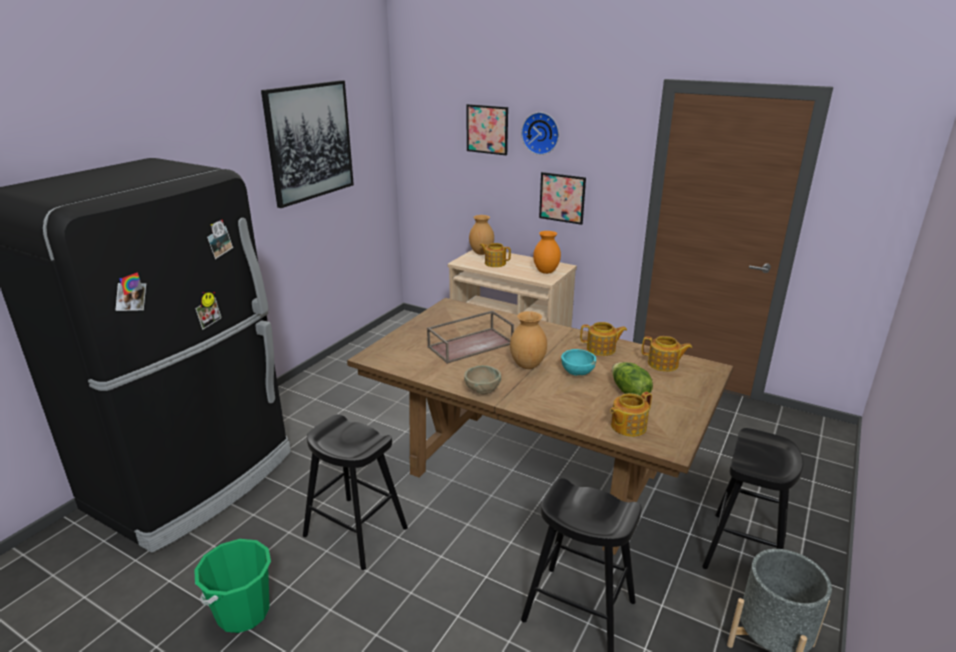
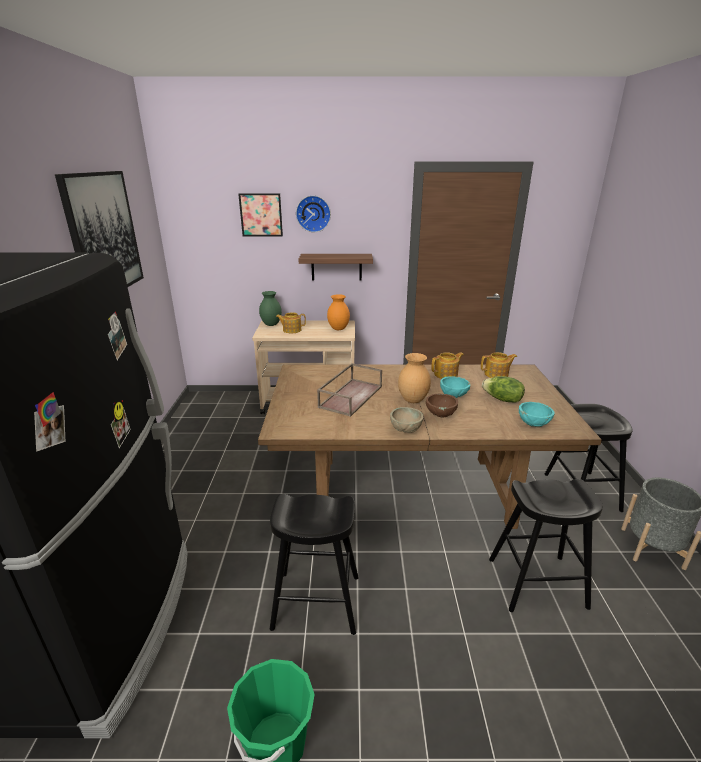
camera: 30 degrees left, 0 degrees up
brown vase [469,215,494,255] -> green vase [259,291,282,326]
picture [539,172,586,225] -> shelf [298,254,373,281]
teapot [610,392,652,437] -> turquoise bowl [519,402,555,427]
none -> brown bowl [426,394,458,417]

